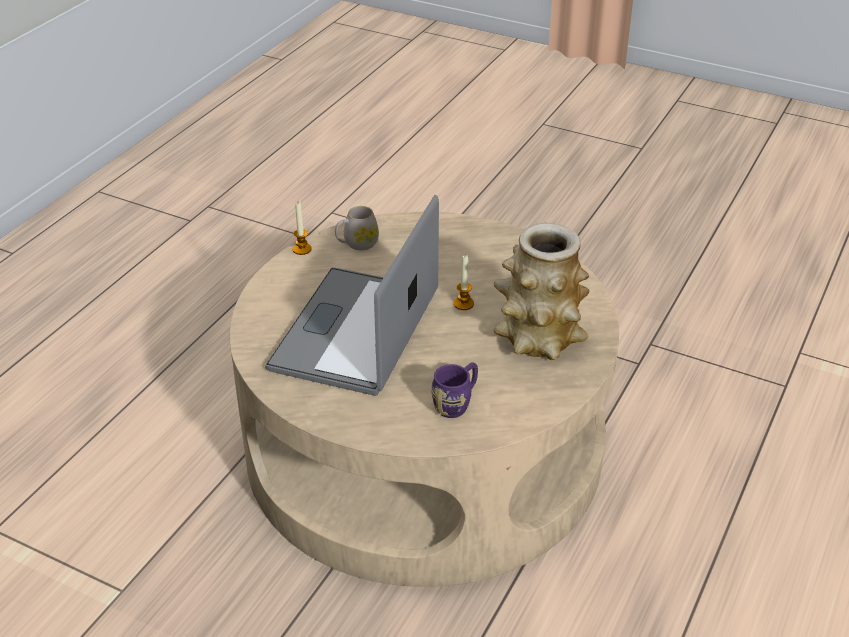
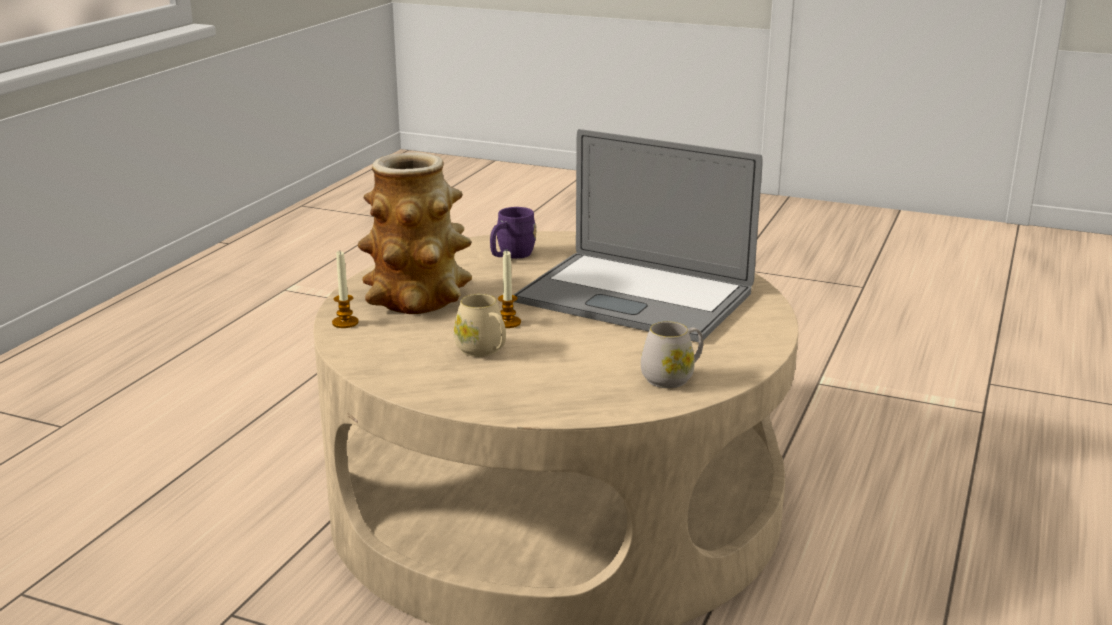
camera: 175 degrees right, 15 degrees down
laptop [265,195,439,396] -> laptop turned 105 degrees clockwise [514,129,763,342]
candle [292,202,312,255] -> candle moved to [332,251,359,328]
none -> beige mug [454,294,506,357]

